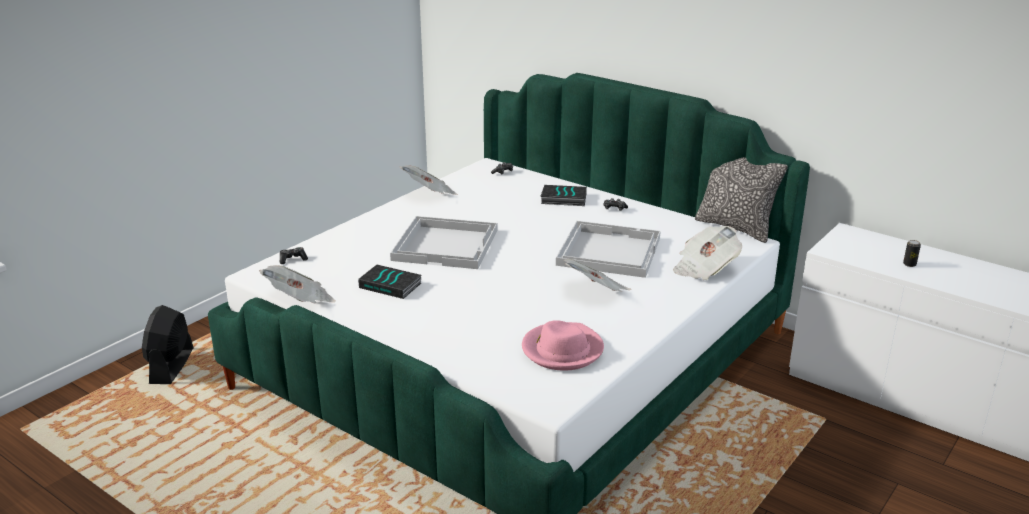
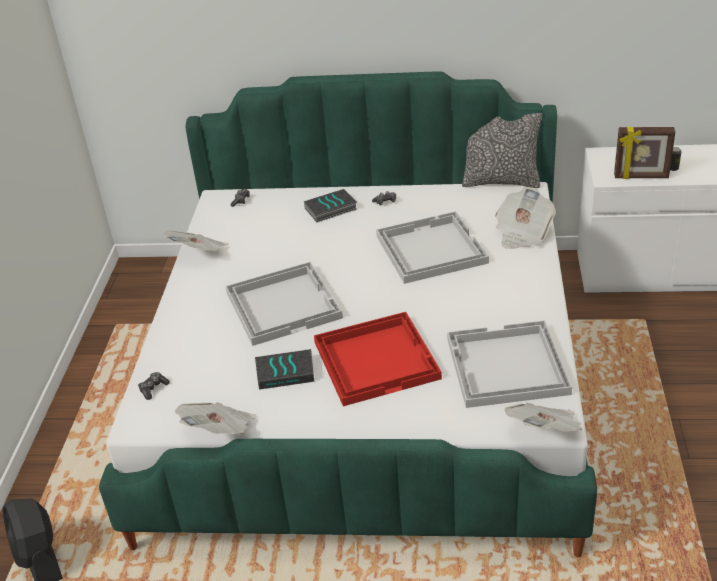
camera: 30 degrees left, 10 degrees up
pink hat [522,320,604,371] -> white tray [447,320,572,408]
newspaper [564,259,631,292] -> newspaper moved to [505,403,582,432]
none -> red tray [314,312,442,406]
none -> picture frame [614,127,675,179]

